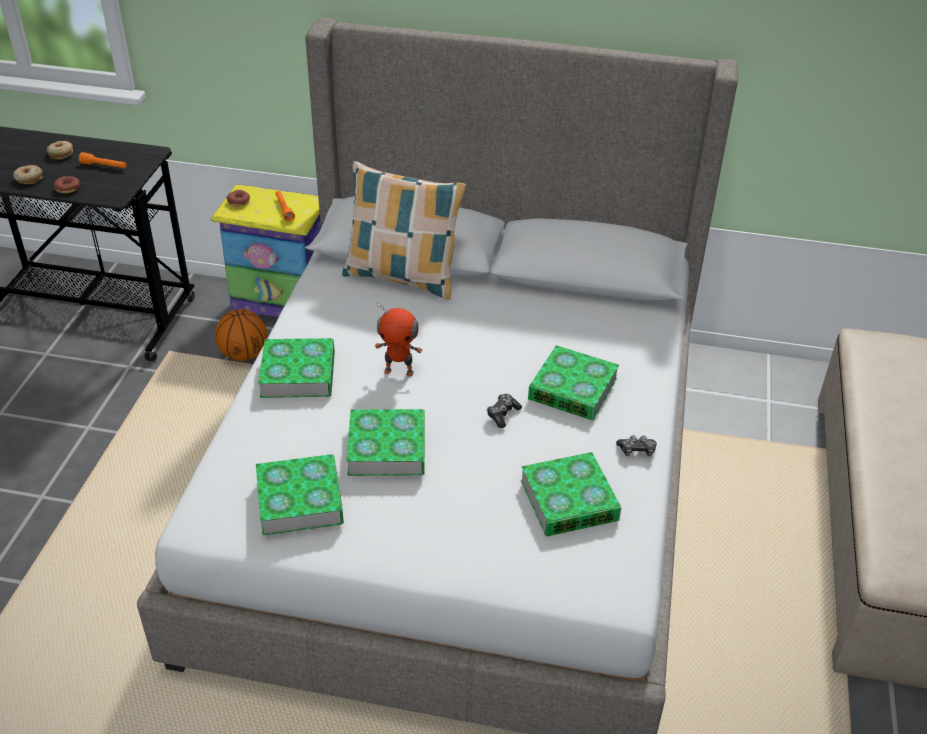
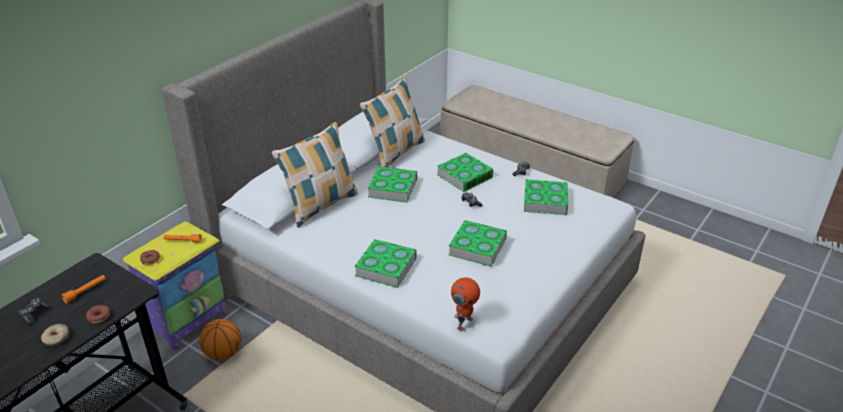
camera: 65 degrees left, 5 degrees down
donut [47,141,73,160] -> game controller [18,298,51,325]
book [256,454,344,535] -> book moved to [368,166,417,203]
toy robot [375,302,422,377] -> toy robot moved to [451,277,480,331]
none -> pillow [360,76,425,167]

